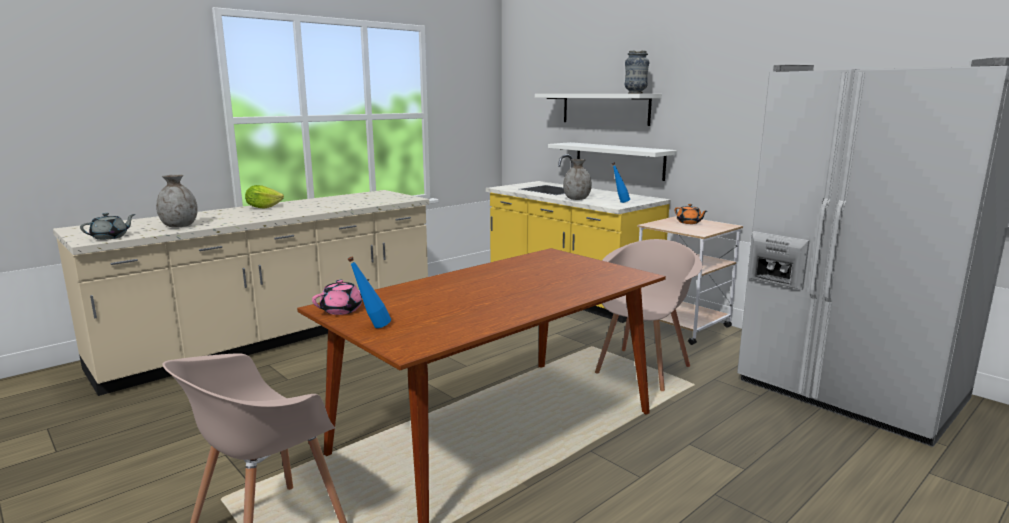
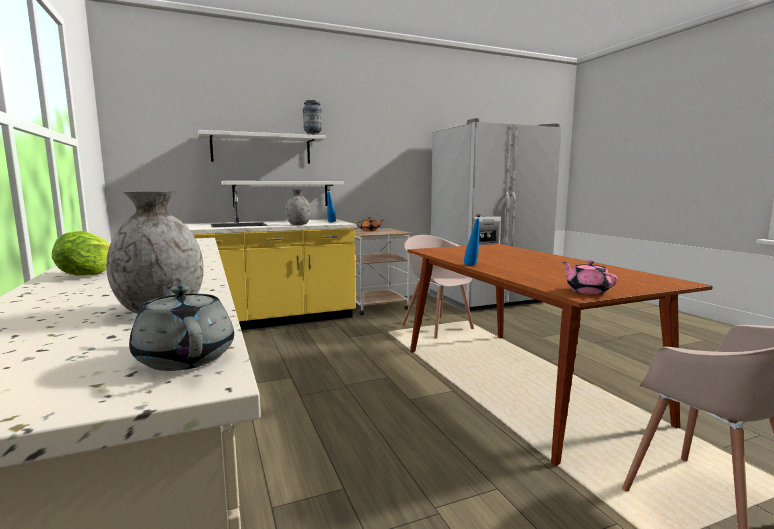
camera: 70 degrees left, 5 degrees down
blue bottle [348,256,391,328] -> blue bottle moved to [464,214,480,266]

